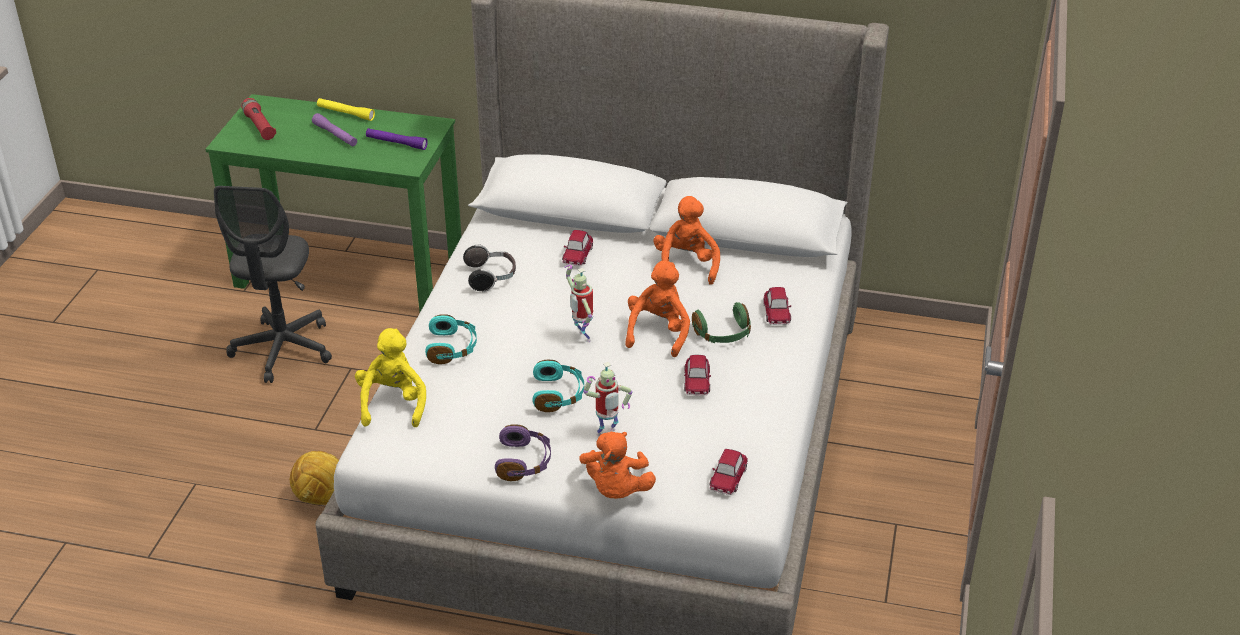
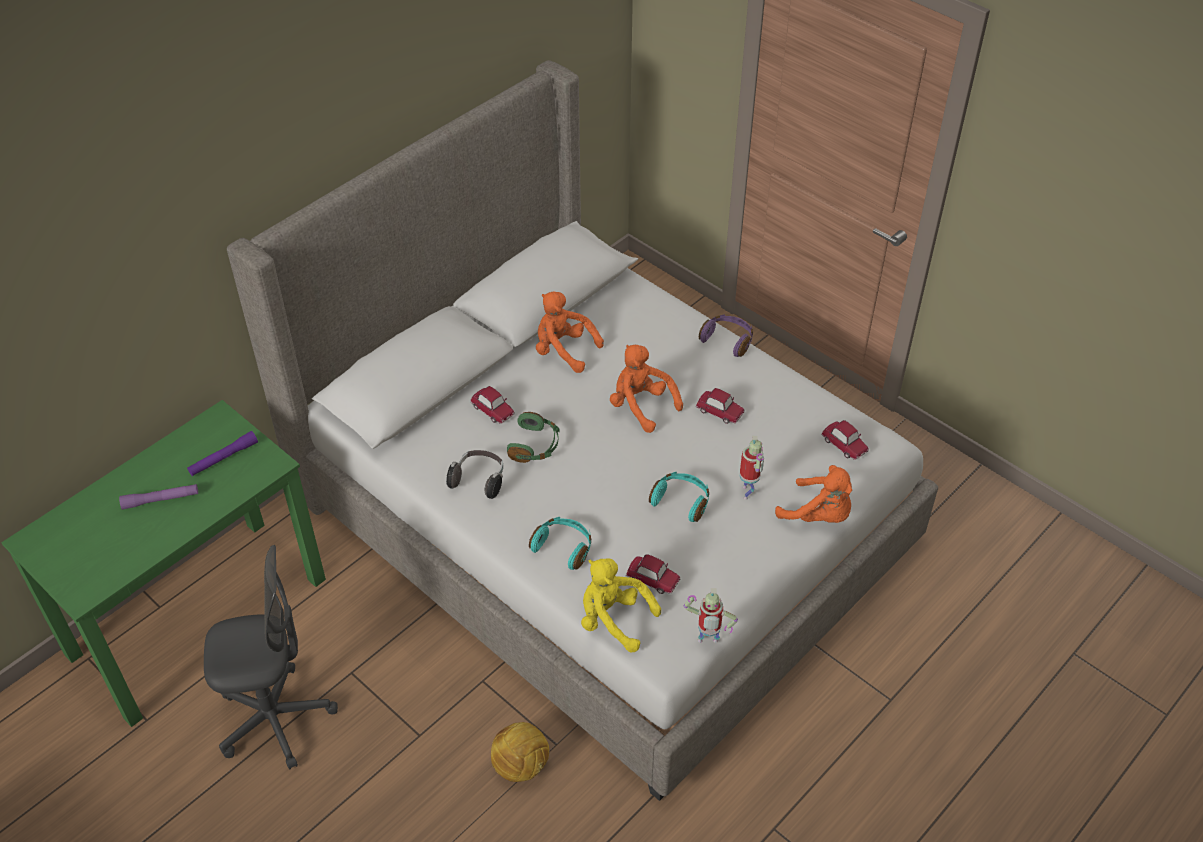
camera: 60 degrees left, 10 degrees up
grey office chair [214,186,332,383] -> grey office chair turned 45 degrees counterclockwise [204,545,338,769]
red flashlight [241,98,276,140] -> none
yellow flashlight [317,98,375,121] -> none
purple headphones [495,424,551,481] -> purple headphones moved to [699,314,753,357]
toy robot [564,265,593,342] -> toy robot moved to [684,588,738,643]
green headphones [692,302,751,343] -> green headphones moved to [507,412,560,463]
toy car [763,287,791,325] -> toy car moved to [626,554,681,594]

